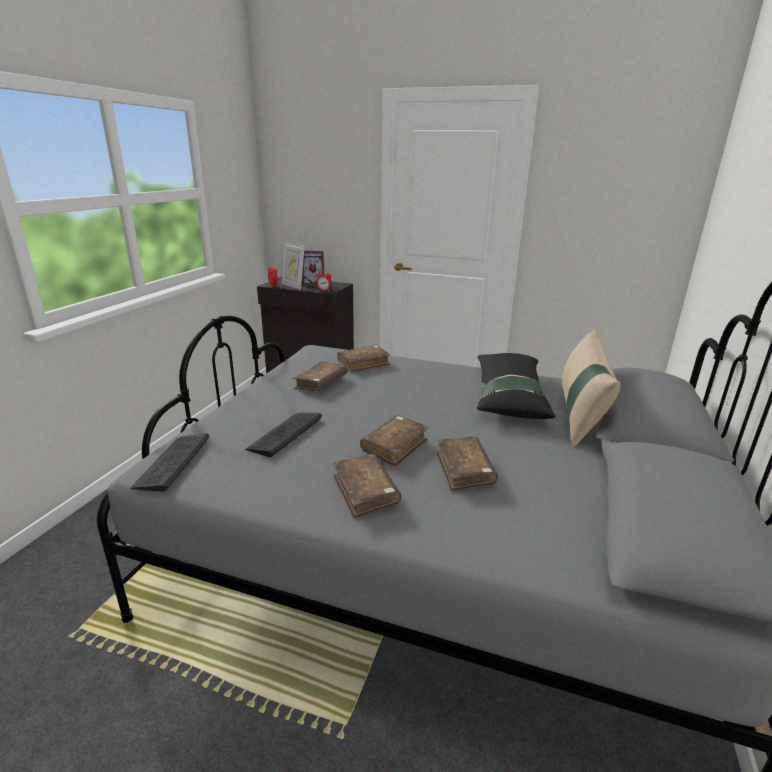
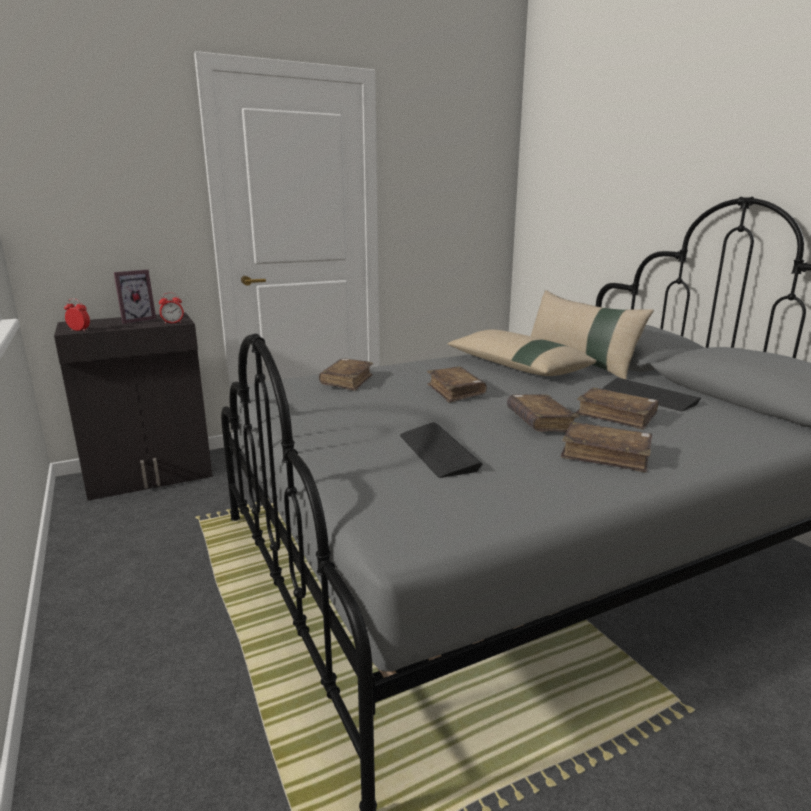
camera: 45 degrees left, 5 degrees down
keyboard [130,433,210,492] -> keyboard moved to [602,377,701,411]
picture frame [282,242,305,290] -> none
brown book [293,361,348,391] -> brown book moved to [427,367,487,403]
black pillow [477,353,556,419] -> beige pillow [448,329,596,376]

